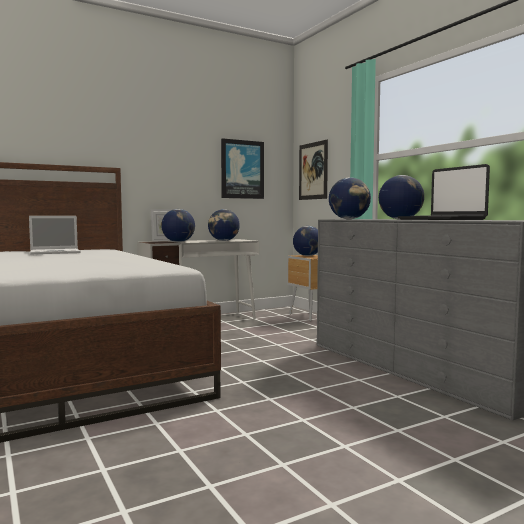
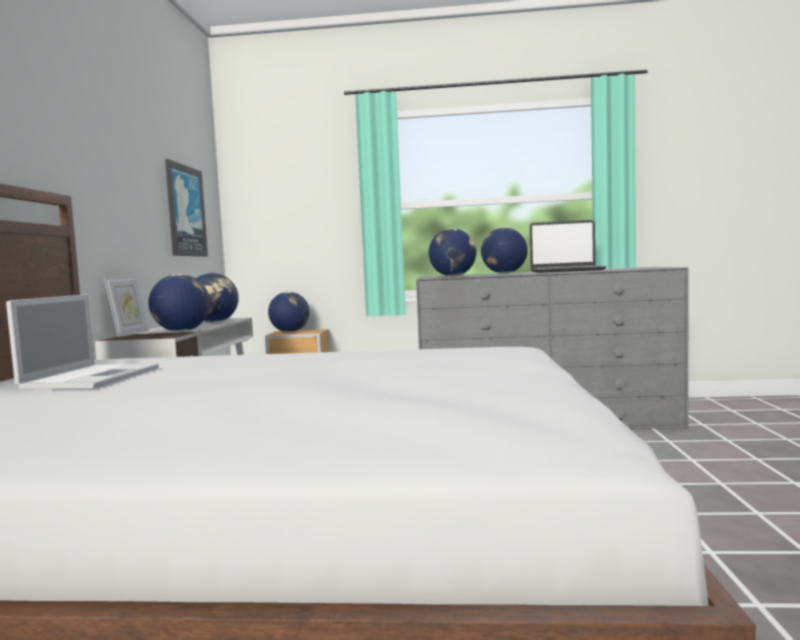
camera: 55 degrees left, 0 degrees up
picture [299,140,328,200] -> none

